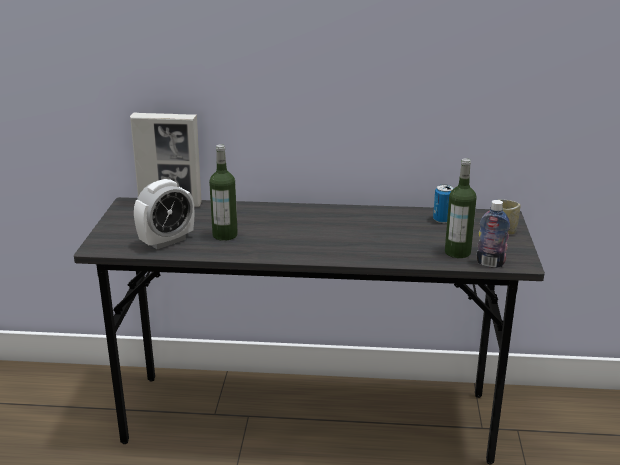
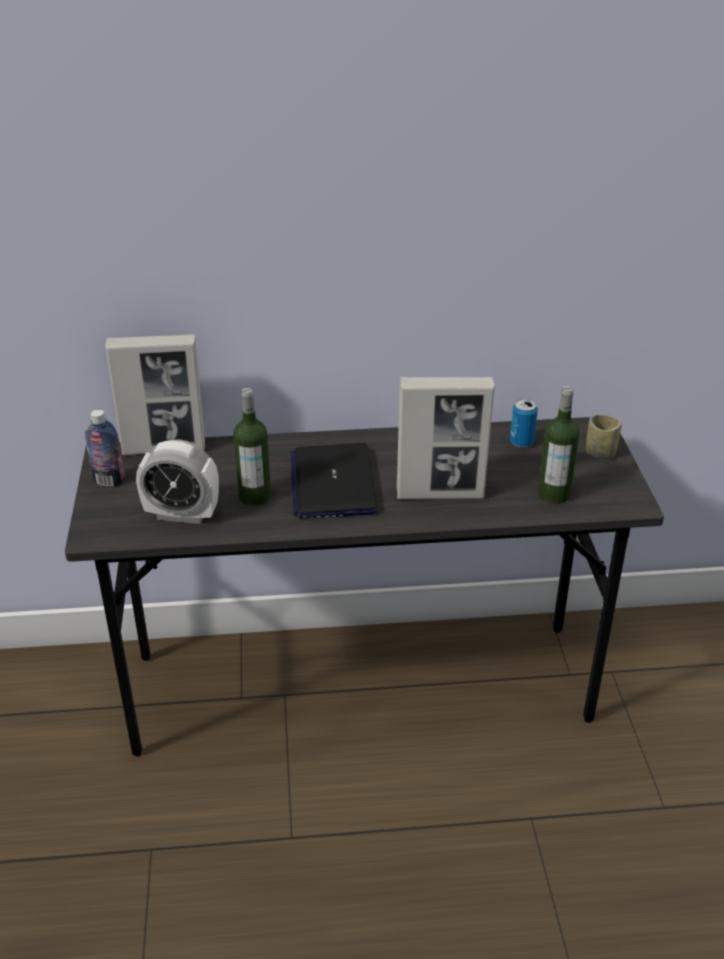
camera: 10 degrees left, 10 degrees up
alarm clock [134,179,194,249] -> alarm clock turned 60 degrees clockwise [136,439,219,524]
bottle [476,200,510,268] -> bottle moved to [85,410,125,487]
none -> laptop [291,443,378,518]
none -> picture frame [397,377,495,499]

